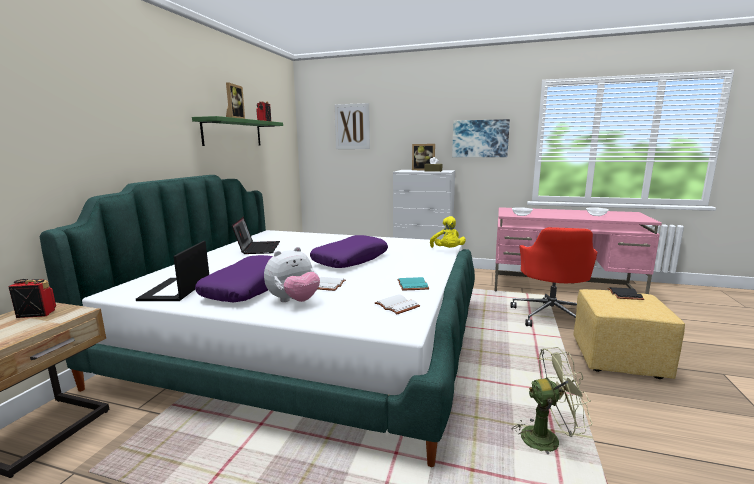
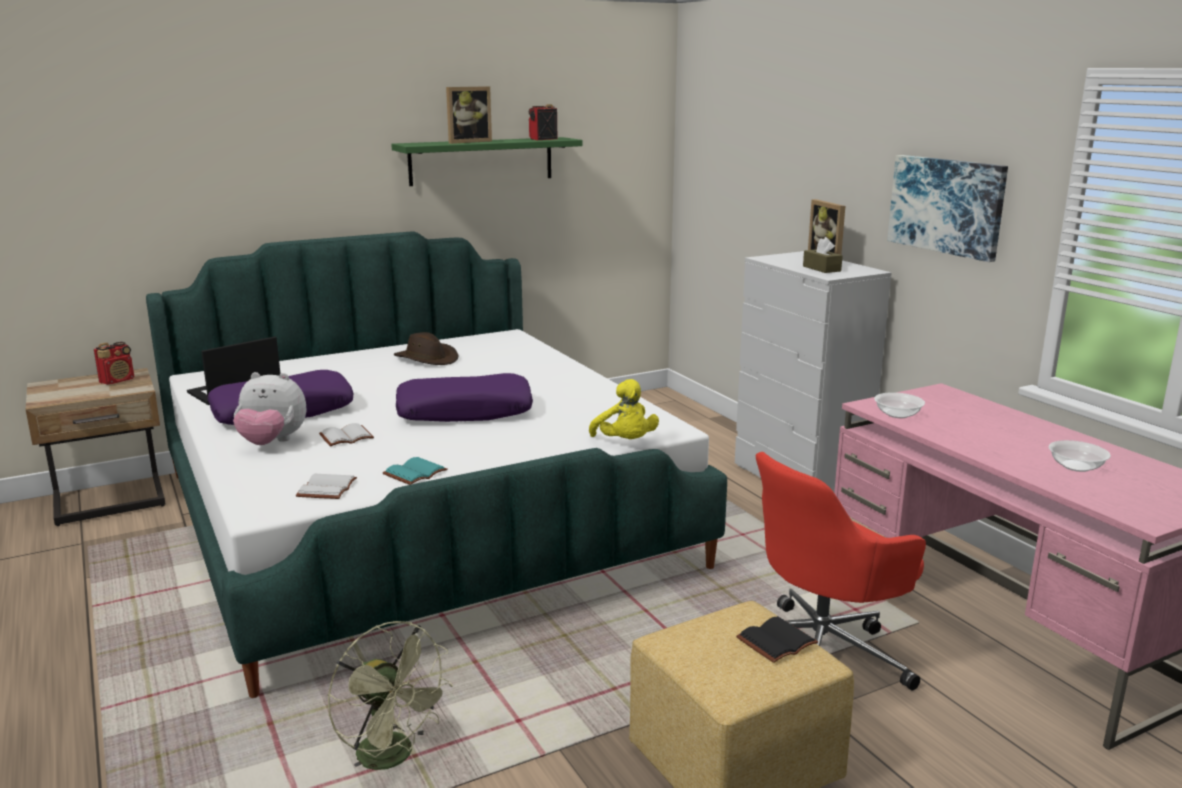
camera: 45 degrees right, 5 degrees up
radio [8,279,56,318] -> radio turned 90 degrees clockwise [94,342,134,385]
laptop [232,217,280,254] -> brown hat [394,332,458,365]
picture [334,103,370,149] -> none
yellow plush toy [430,216,466,248] -> yellow plush toy turned 60 degrees counterclockwise [589,379,659,439]

